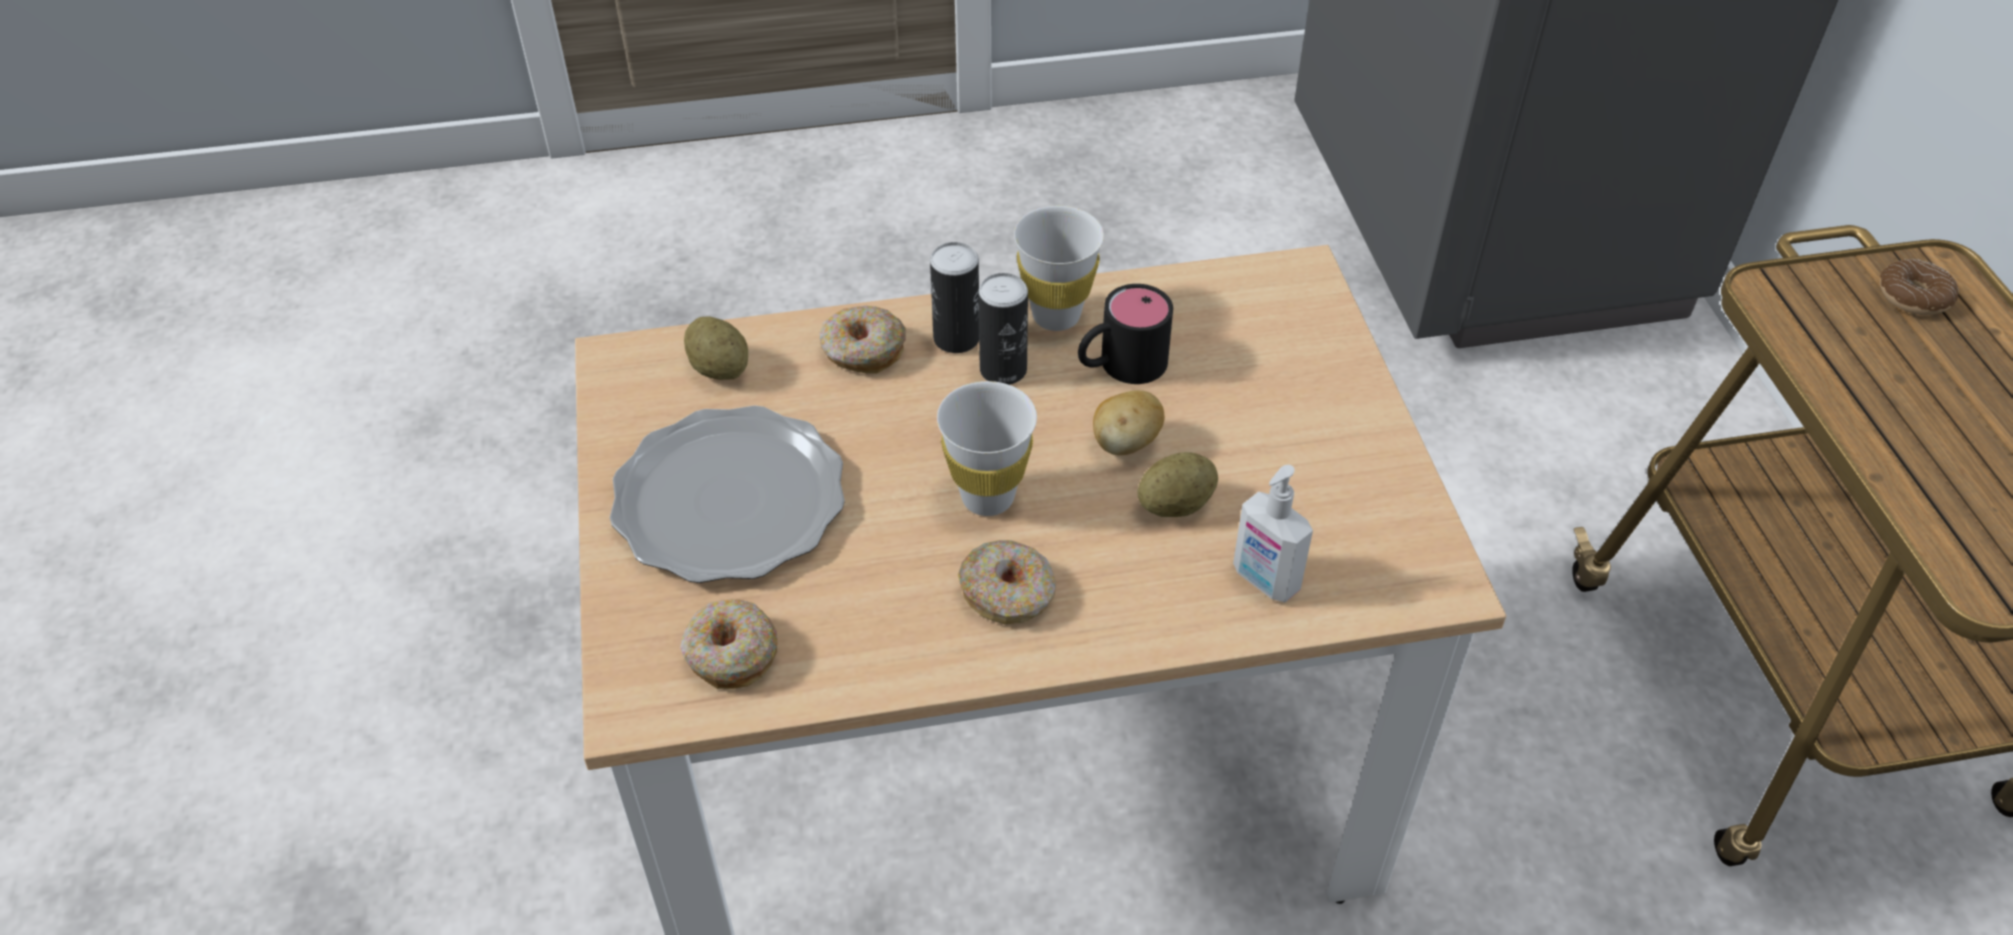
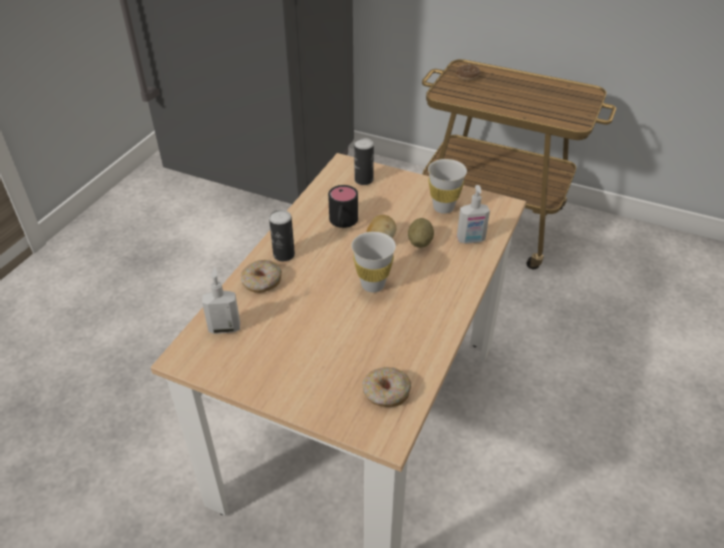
camera: 55 degrees left, 5 degrees down
plate [610,405,845,583] -> none
potato [684,316,748,380] -> soap dispenser [202,268,240,334]
donut [958,540,1056,624] -> none
can [978,273,1028,385] -> can moved to [354,138,374,185]
white cup [1014,206,1104,331] -> white cup moved to [428,159,467,214]

